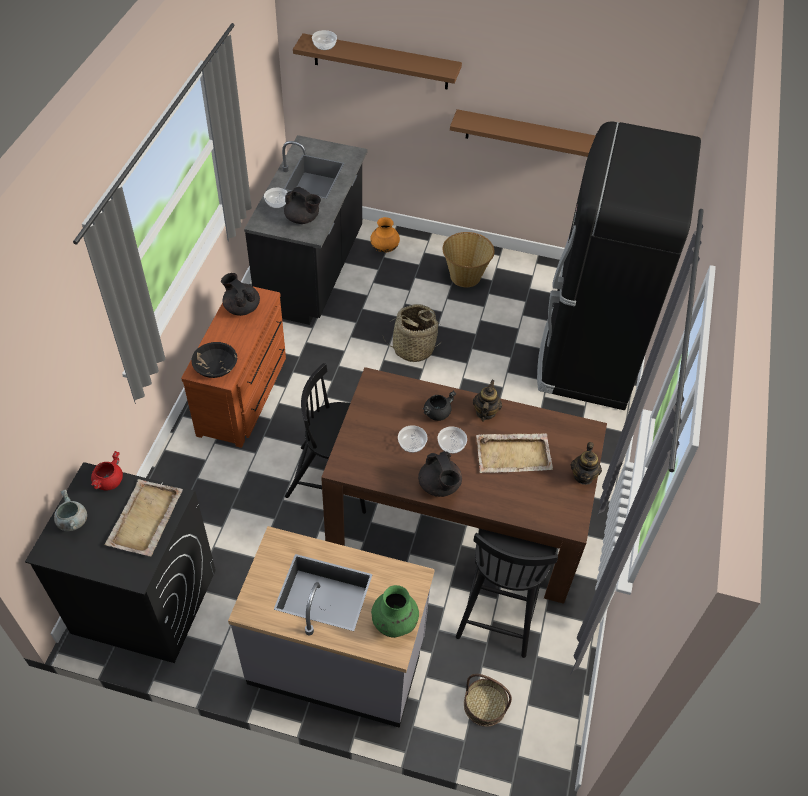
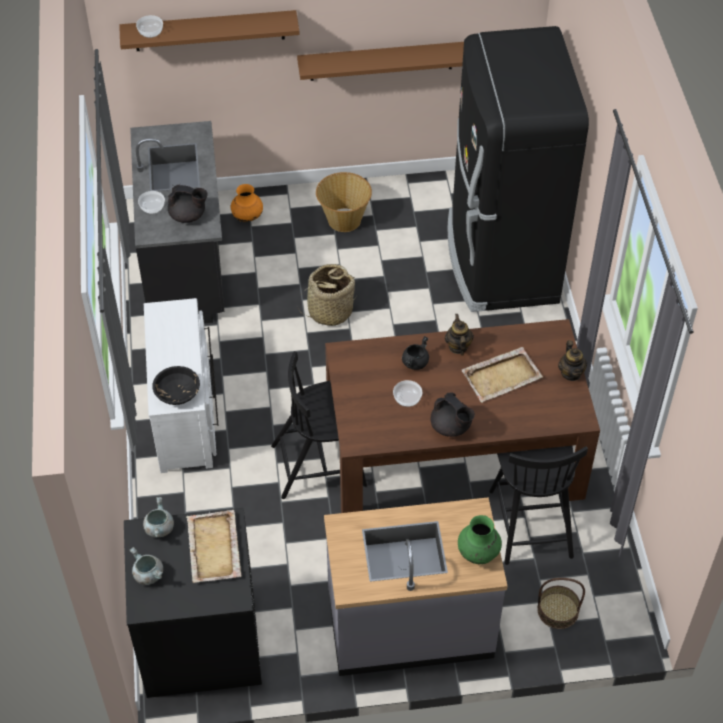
camera: 20 degrees left, 0 degrees up
red cooking pot [91,451,123,491] -> grey cooking pot [143,497,174,538]
brown dresser [181,286,286,448] -> white dresser [144,298,218,473]
black teapot [221,273,260,316] -> none
bowl [437,426,467,454] -> none

